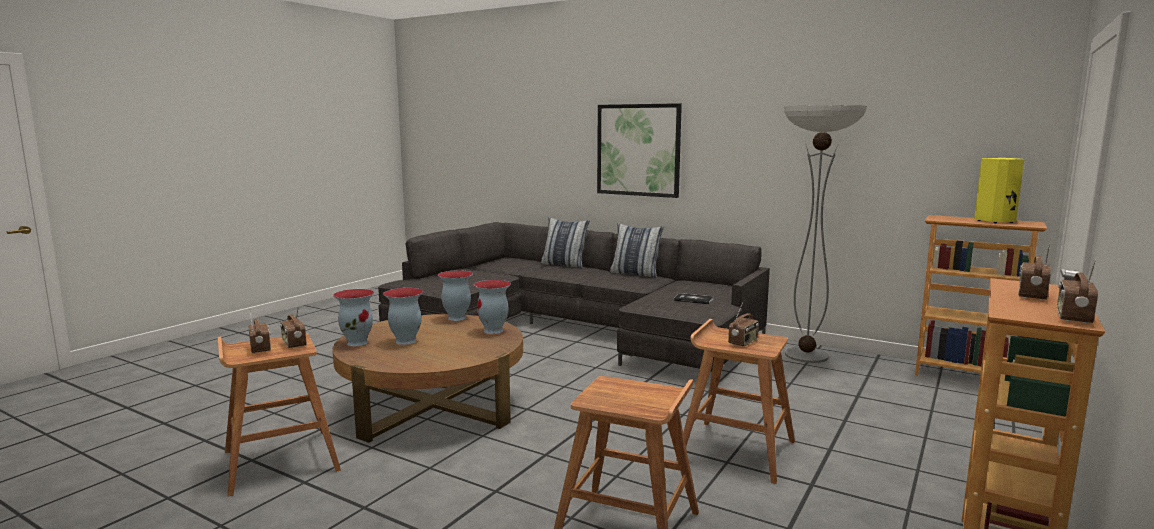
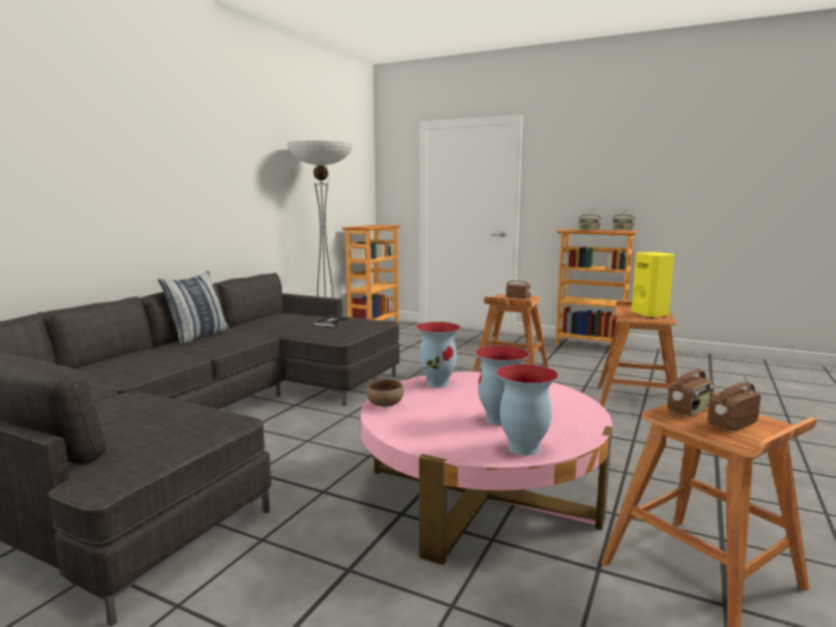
camera: 95 degrees left, 0 degrees up
brown coffee table [332,314,523,443] -> pink coffee table [360,372,612,565]
vase [438,270,473,321] -> brown bowl [366,379,404,407]
pillow [541,217,590,269] -> none
picture [597,103,682,198] -> none
yellow speaker [974,158,1025,223] -> yellow speaker moved to [631,252,674,318]

